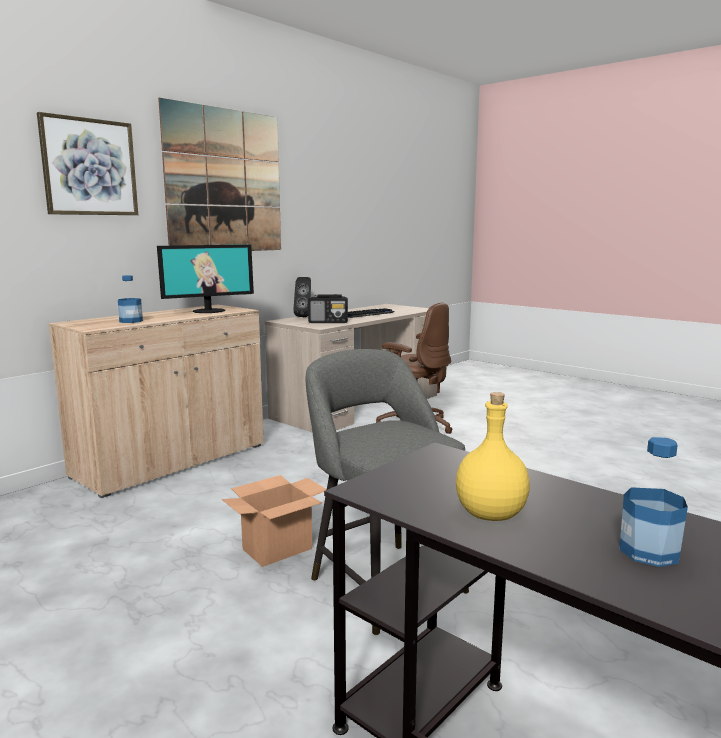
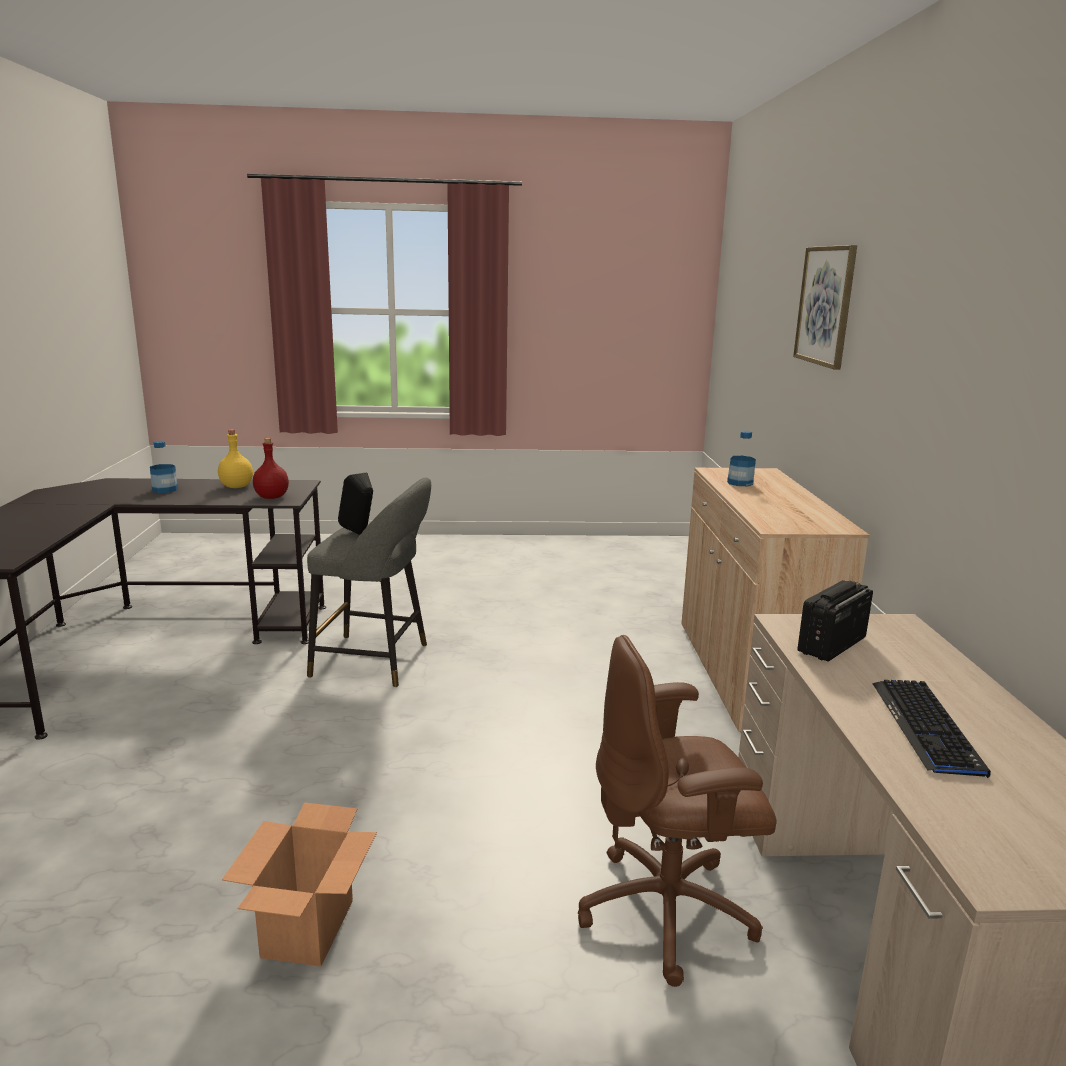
camera: 135 degrees right, 5 degrees up
monitor [157,244,254,313] -> none
picture [158,98,281,251] -> none
cardboard box [222,475,327,567] -> cardboard box moved to [222,802,377,967]
black speaker [293,277,311,317] -> black speaker moved to [338,472,373,535]
none -> red bottle [253,438,289,499]

